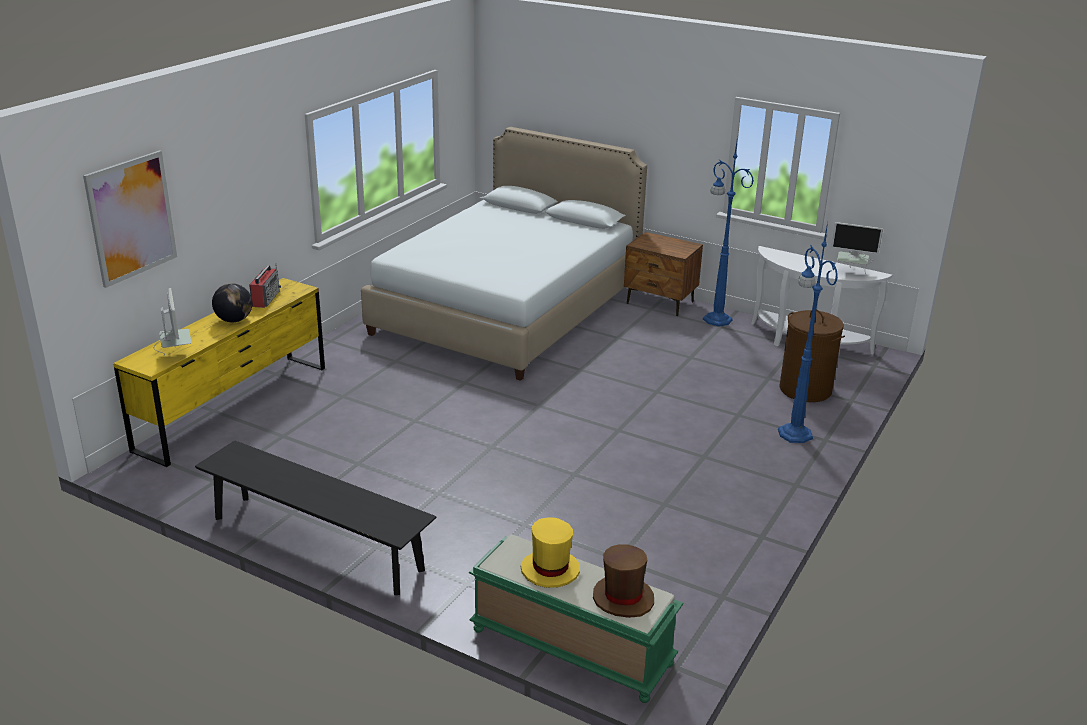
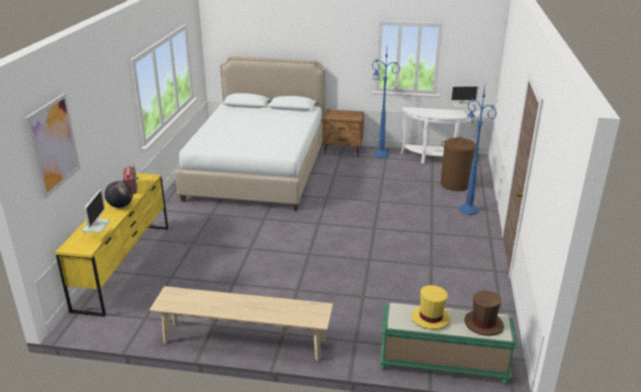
camera: 20 degrees left, 0 degrees up
monitor [154,288,192,357] -> monitor turned 45 degrees clockwise [81,189,111,236]
black bench [195,440,437,595] -> beige bench [149,286,333,361]

